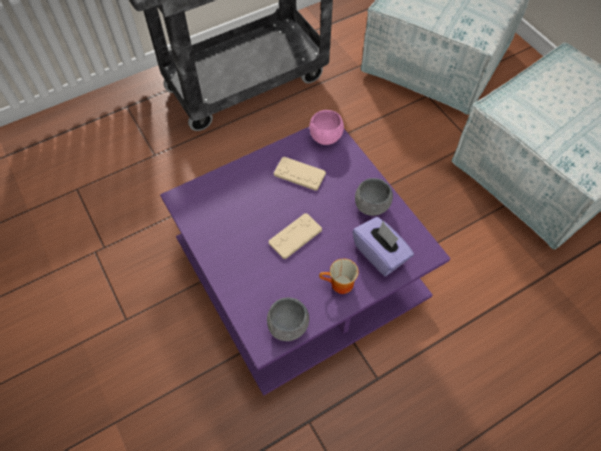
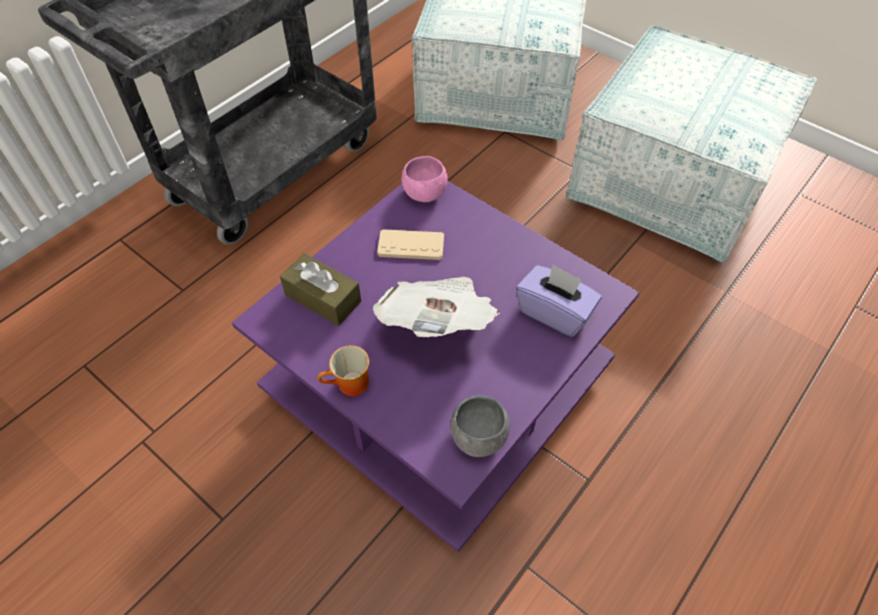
camera: 20 degrees left, 5 degrees down
beige game controller [269,213,322,259] -> newspaper [373,276,500,337]
mug [319,259,359,294] -> mug moved to [317,345,369,396]
grey bowl [355,178,393,216] -> none
none -> brown tissue box [280,253,361,326]

